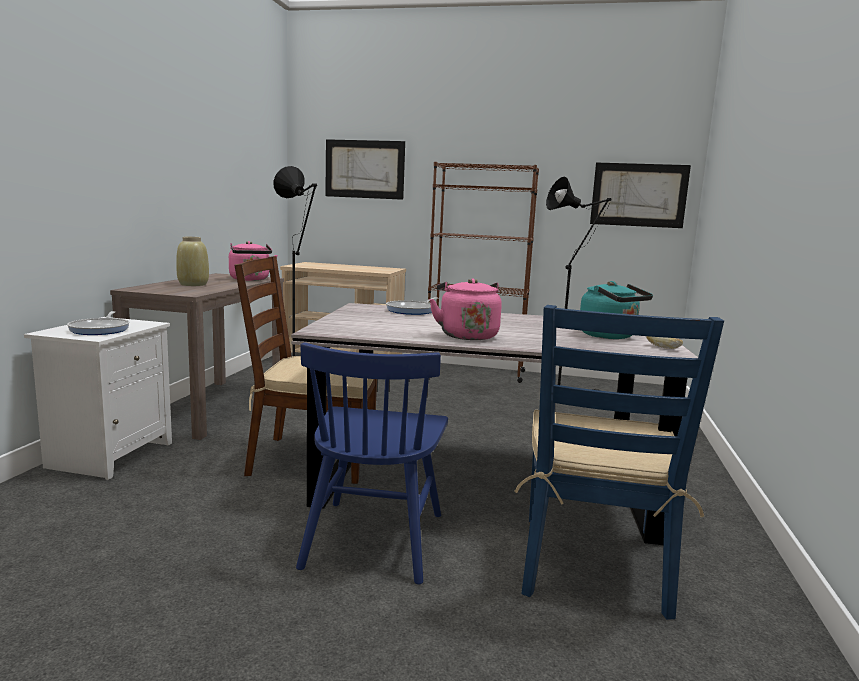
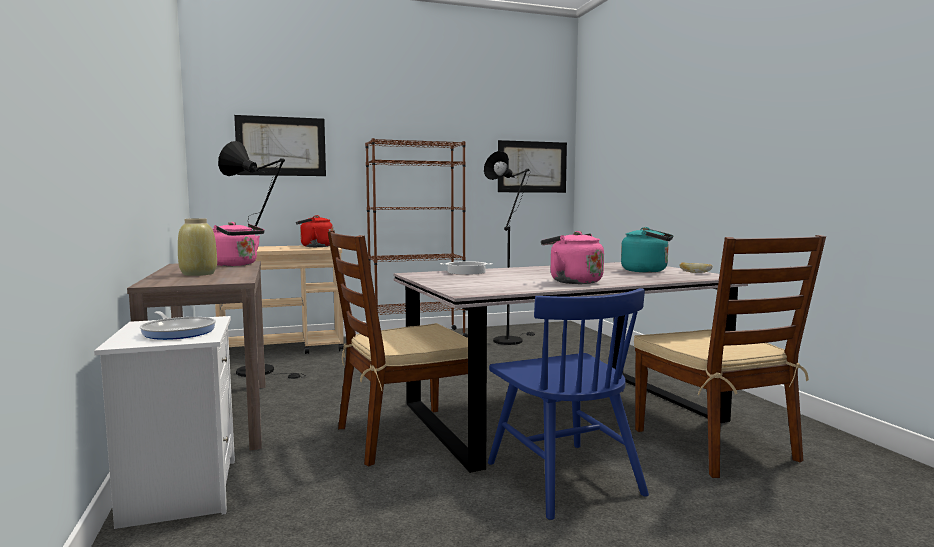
camera: 30 degrees left, 5 degrees down
frying pan [386,297,438,315] -> cooking pot [440,261,493,275]
blue chair [514,305,724,620] -> brown chair [634,235,826,478]
none -> red kettle [296,215,333,247]

